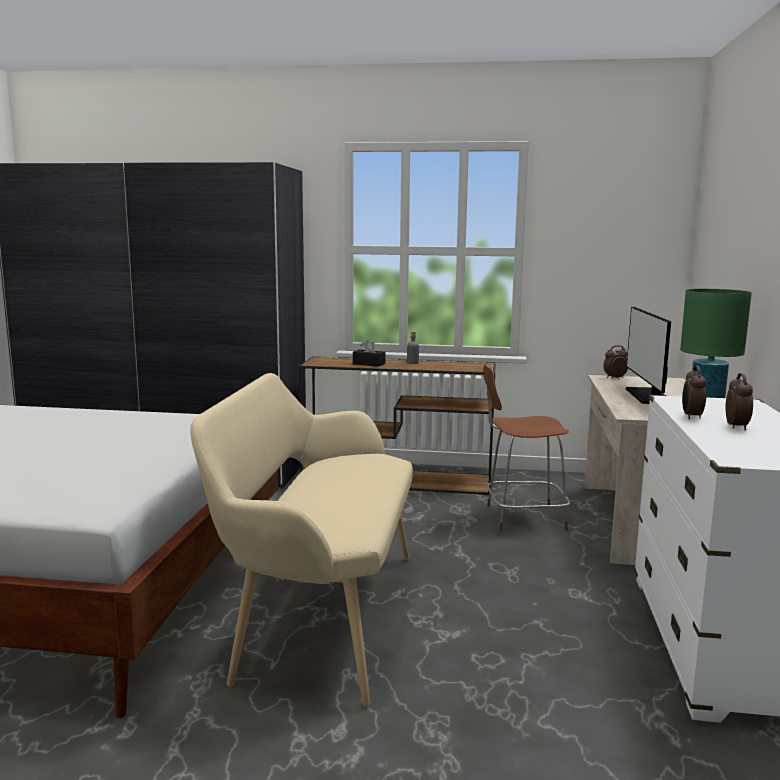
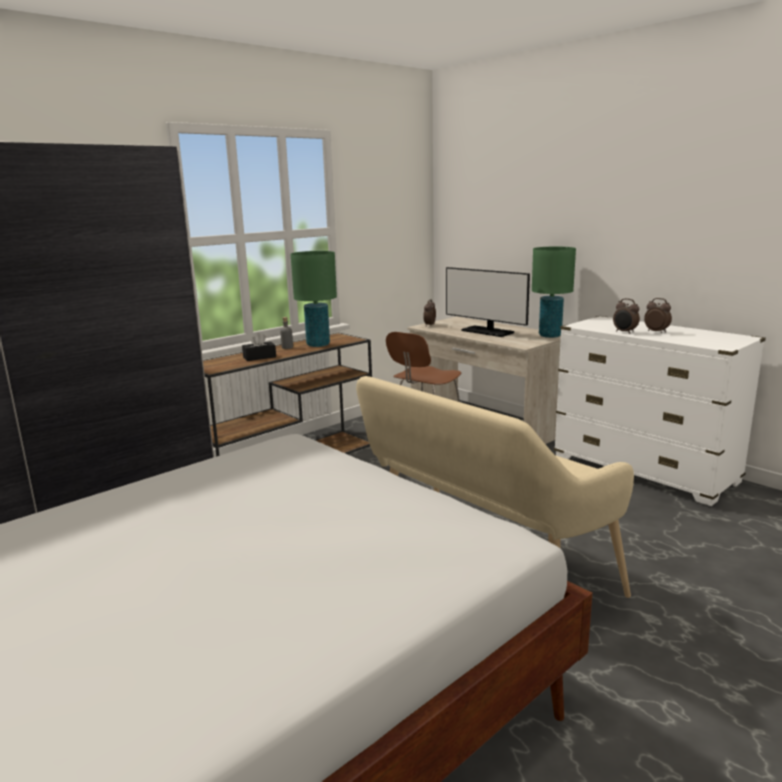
camera: 50 degrees left, 5 degrees up
none -> green table lamp [291,251,337,347]

